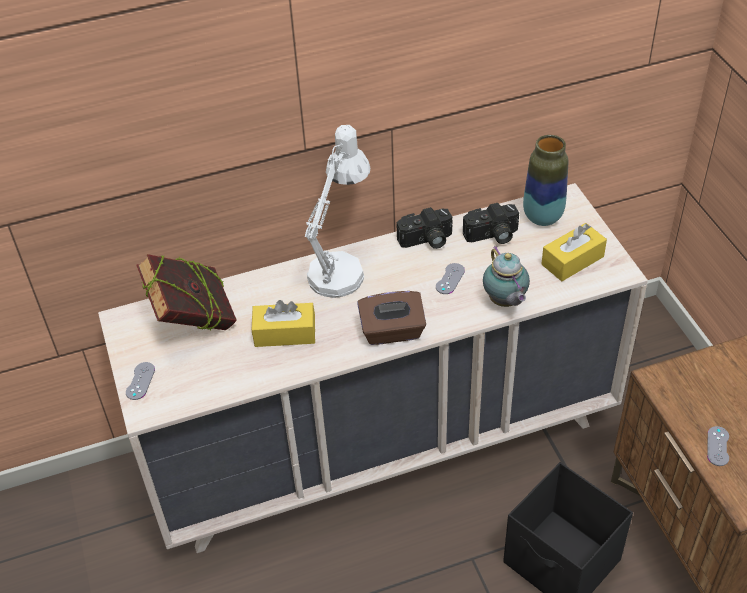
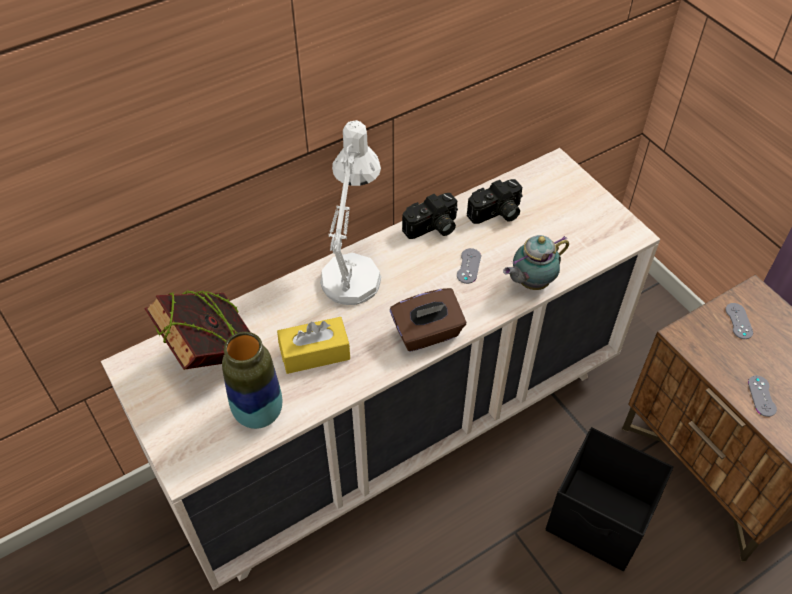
camera: 15 degrees left, 5 degrees up
grey game controller [126,362,155,400] -> grey game controller moved to [725,303,753,339]
teapot [483,246,530,307] -> teapot turned 90 degrees clockwise [503,235,569,290]
vase [523,135,568,226] -> vase moved to [222,332,282,429]
yellow tissue box [541,223,607,281] -> none

